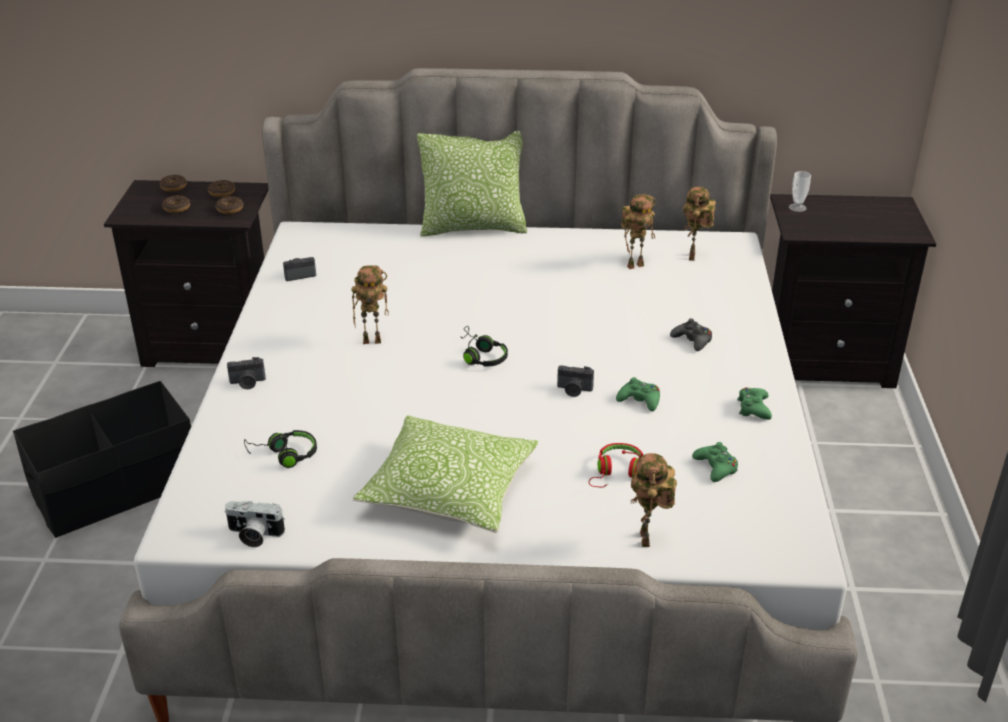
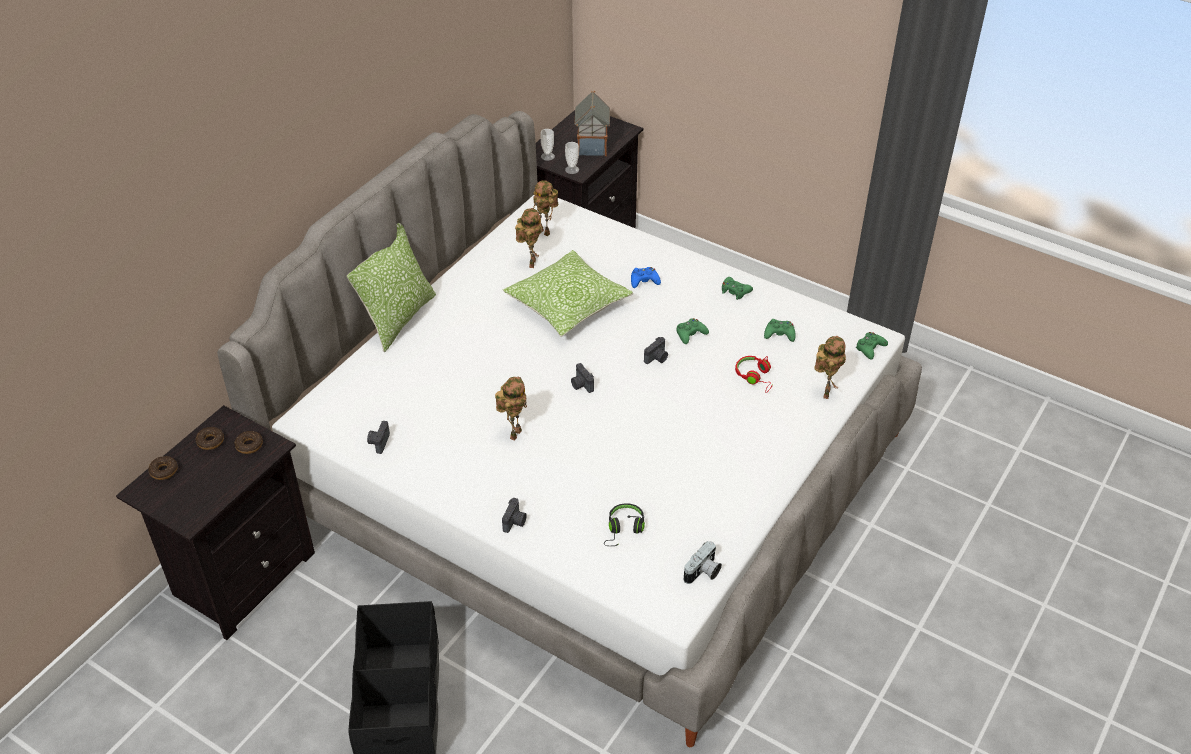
camera: 60 degrees left, 10 degrees up
donut [162,195,190,213] -> none
pillow [353,415,538,533] -> pillow moved to [503,250,633,337]
black headphones [461,326,508,366] -> camera [571,363,594,393]
toy robot [630,453,677,547] -> toy robot turned 105 degrees counterclockwise [815,336,846,399]
black game controller [670,319,712,351] -> blue game controller [631,267,661,288]
none -> cup [565,142,579,174]
none -> toy house [574,91,610,156]
none -> green game controller [856,332,888,360]

